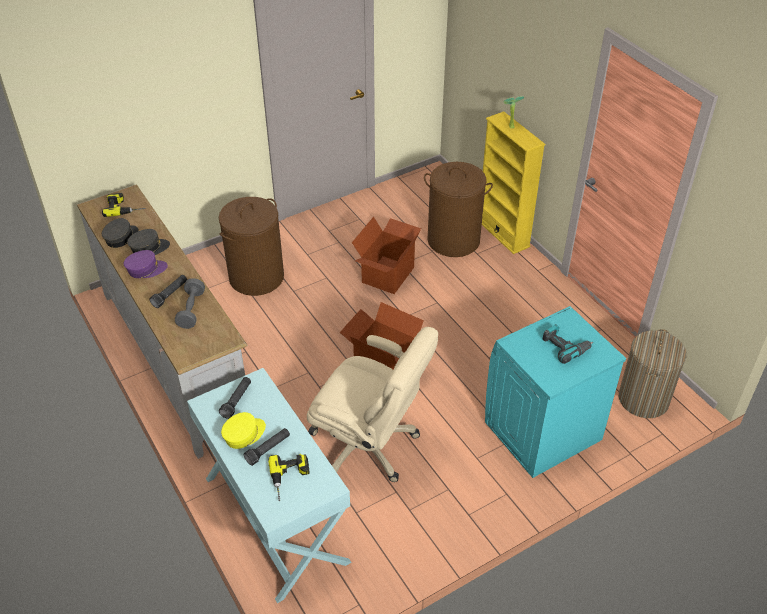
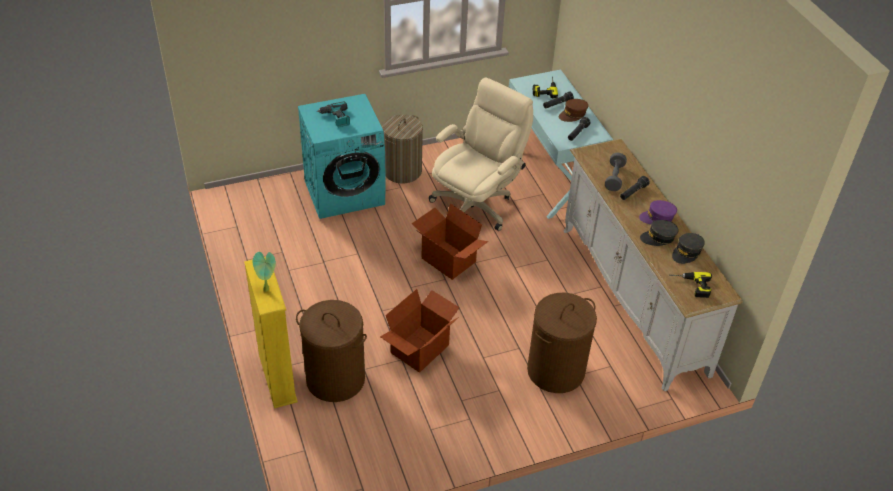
camera: 170 degrees left, 0 degrees up
yellow cap [221,412,266,449] -> brown cap [559,99,588,122]
beige office chair [307,327,438,482] -> beige office chair turned 90 degrees clockwise [429,77,533,231]
laundry basket [619,329,686,418] -> laundry basket moved to [382,114,423,184]

